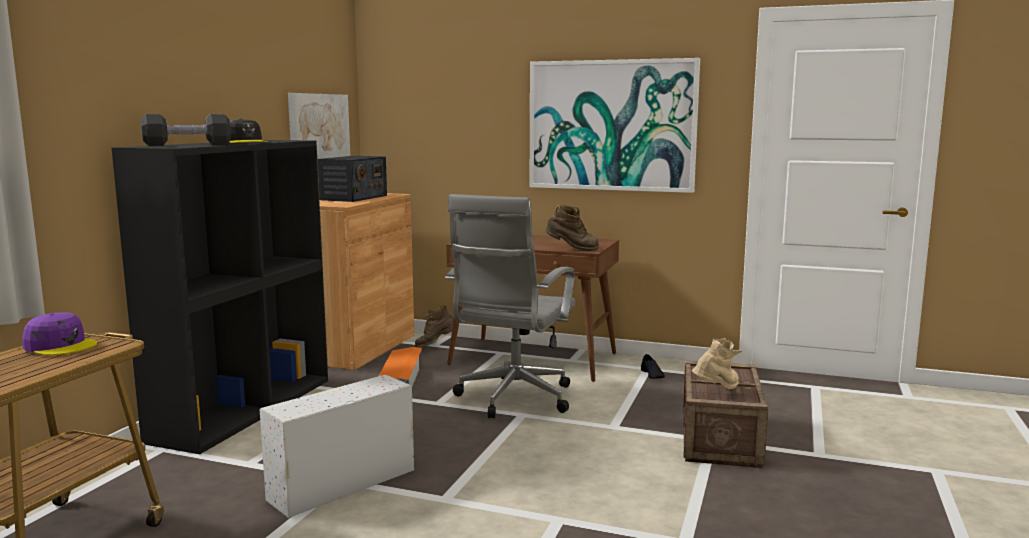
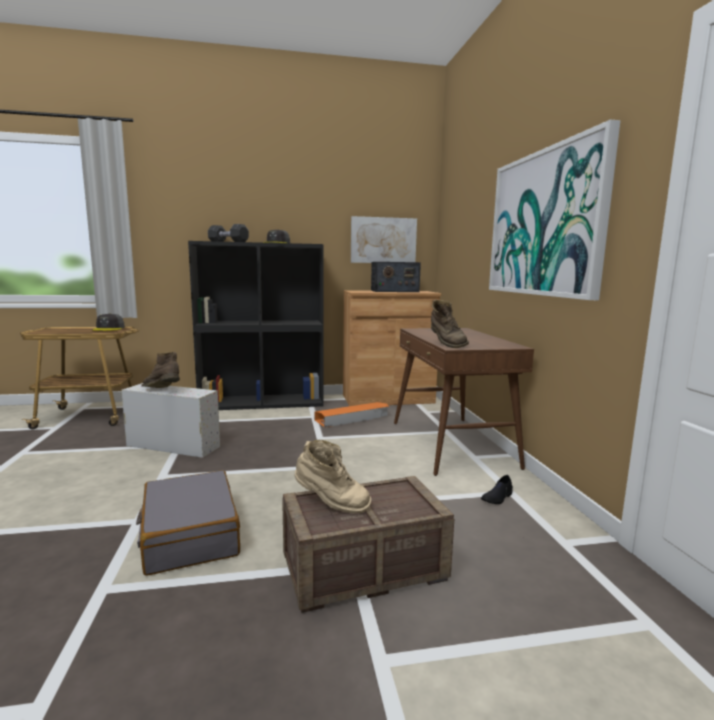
camera: 60 degrees right, 0 degrees up
purple cap [22,312,97,355] -> grey cap [92,313,125,331]
brown boot [414,305,454,348] -> brown boot moved to [141,352,180,388]
grey office chair [445,194,575,418] -> none
none -> grey suitcase [136,470,240,576]

